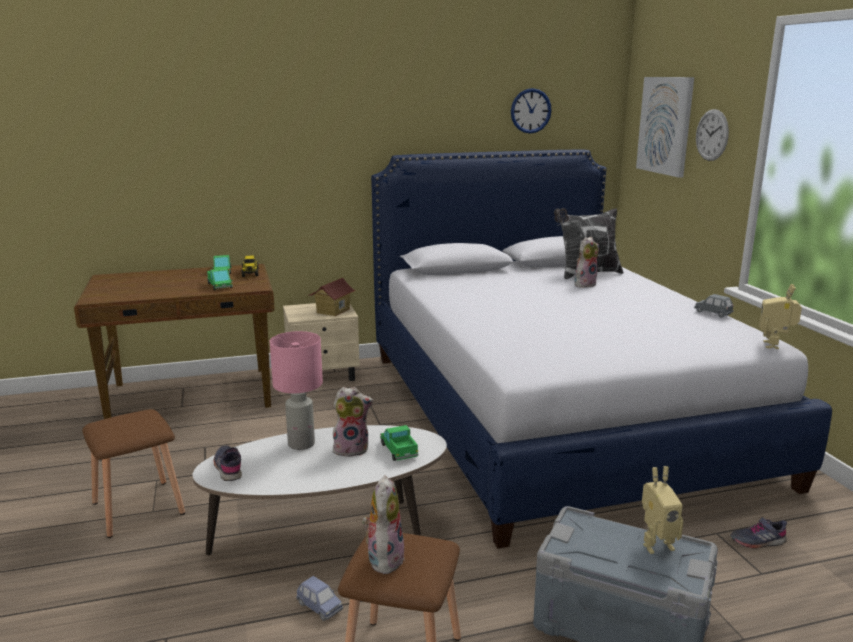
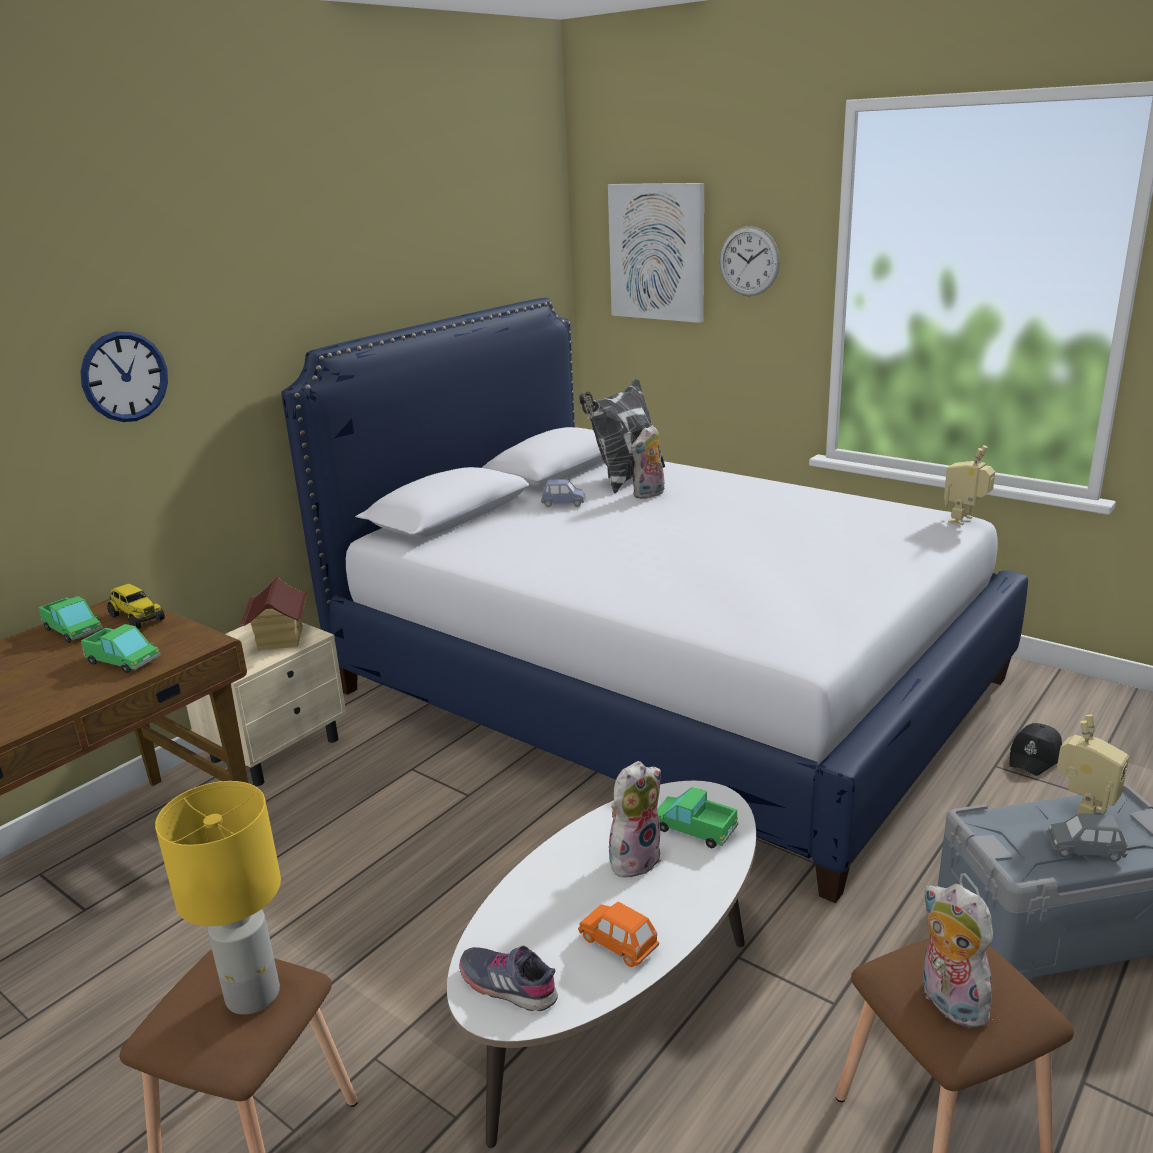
camera: 35 degrees left, 5 degrees up
pink table lamp [270,331,323,450] -> none
blue toy car [296,576,343,621] -> blue toy car moved to [541,479,586,507]
wall clock [511,88,552,134] -> wall clock moved to [80,331,168,422]
plush toy [574,237,599,288] -> plush toy turned 150 degrees counterclockwise [631,425,664,499]
grey toy car [694,294,734,318] -> grey toy car moved to [1046,813,1128,862]
grey shoe [730,517,787,549] -> black cap [1009,723,1062,776]
toy robot [759,284,802,349] -> toy robot turned 60 degrees clockwise [944,445,995,525]
none -> yellow table lamp [155,781,281,1015]
none -> orange toy car [578,902,659,967]

